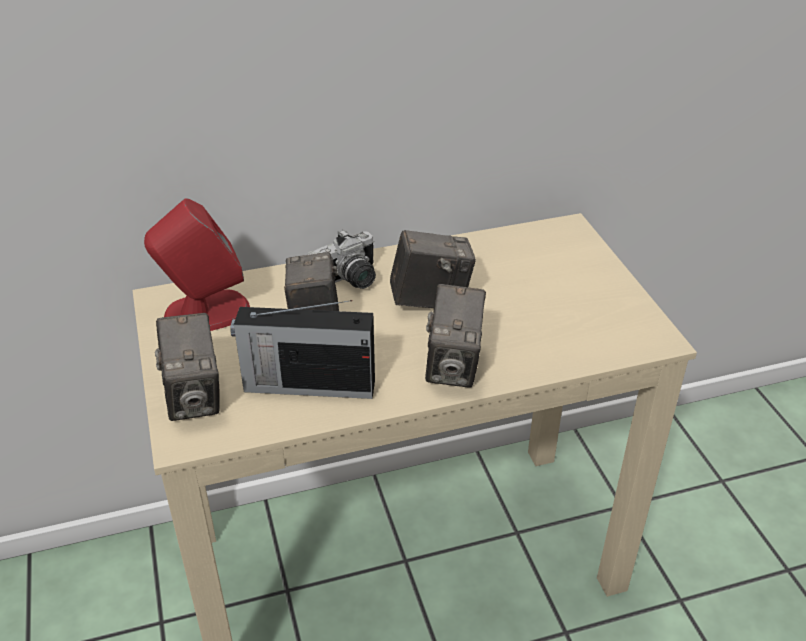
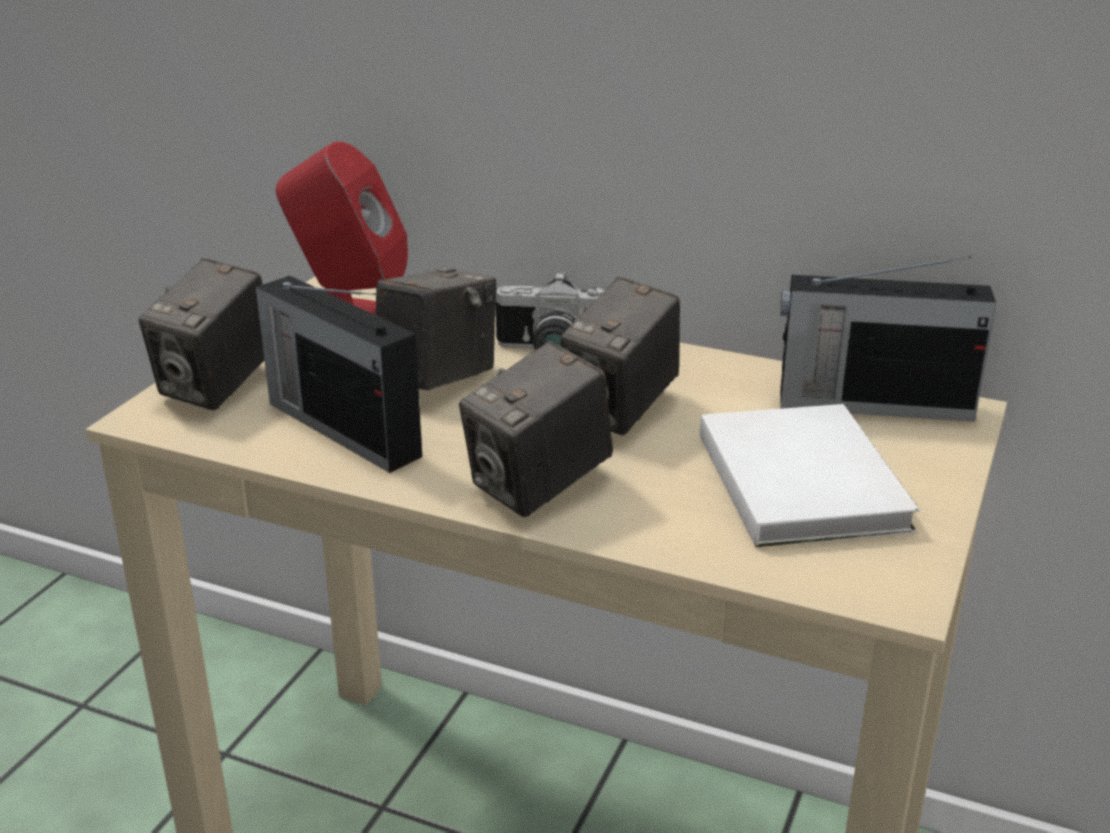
camera: 40 degrees right, 10 degrees down
camera [390,230,476,308] -> camera turned 90 degrees clockwise [561,277,680,435]
none -> white book [700,404,920,547]
none -> radio [780,256,996,422]

